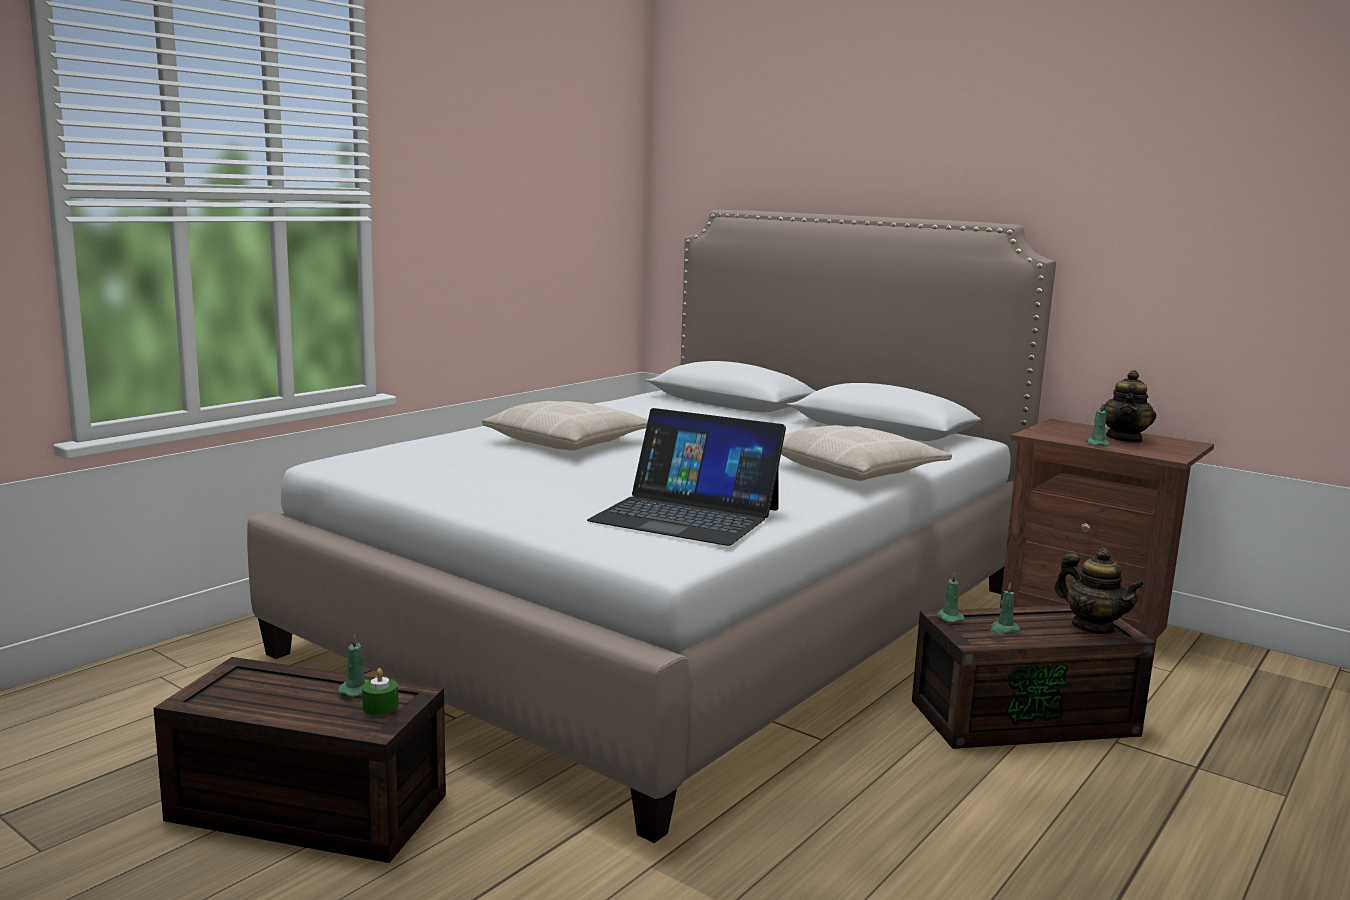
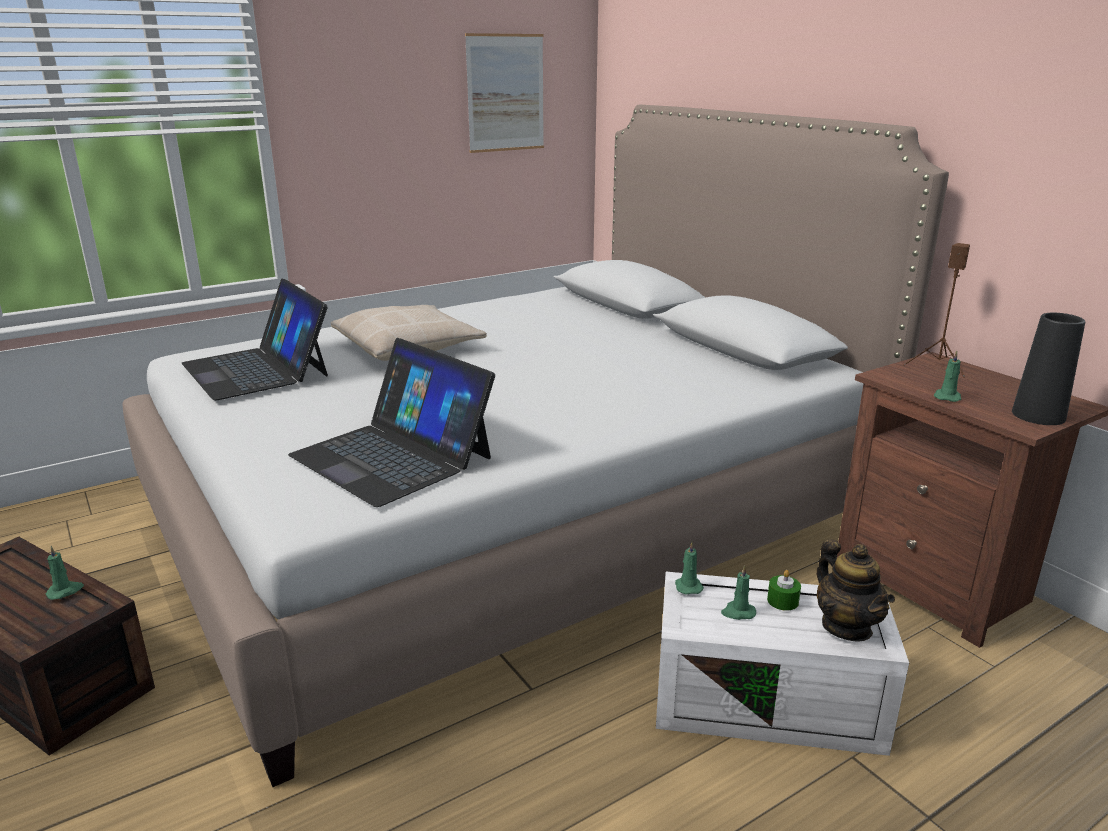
camera: 20 degrees right, 10 degrees up
green candle [362,668,399,715] -> green candle moved to [767,570,801,611]
beige pillow [781,425,952,481] -> none
brown storage box [912,605,1156,749] -> white storage box [656,572,909,756]
teapot [1100,370,1157,443] -> none
none -> laptop [182,279,328,400]
none -> picture [465,33,544,153]
none -> brown speaker [903,243,970,378]
none -> black vase [1012,313,1085,425]

